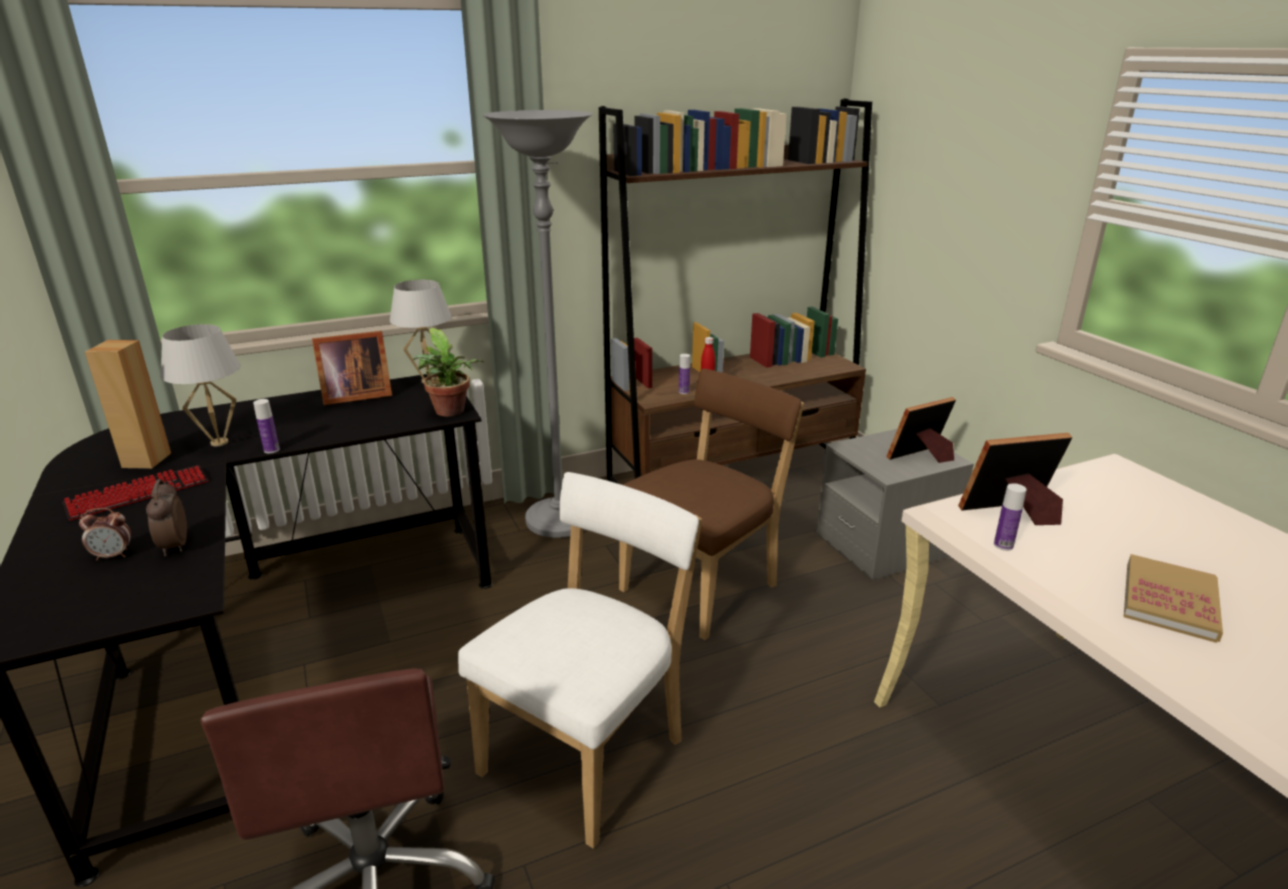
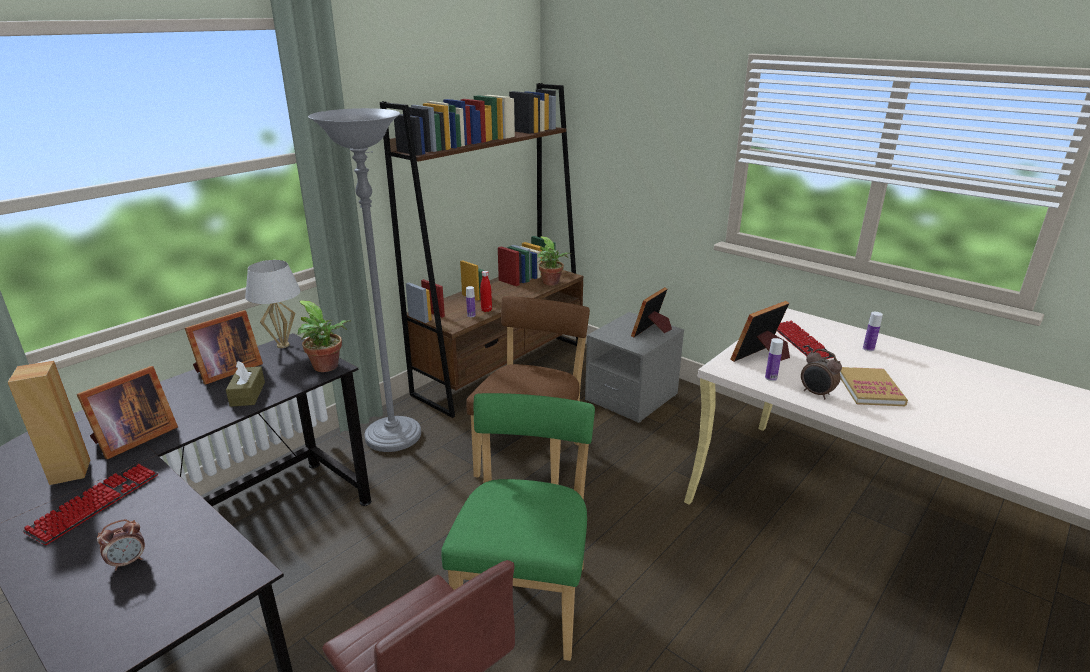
camera: 25 degrees left, 0 degrees up
alarm clock [146,479,187,557] -> alarm clock moved to [801,349,842,399]
white table lamp [161,324,240,446] -> picture frame [77,366,178,459]
bottle [253,399,280,453] -> bottle moved to [863,312,883,351]
white chair [458,472,702,848] -> green chair [441,393,595,661]
none -> brown tissue box [226,361,265,407]
none -> potted plant [537,236,571,286]
none -> keyboard [777,320,834,359]

